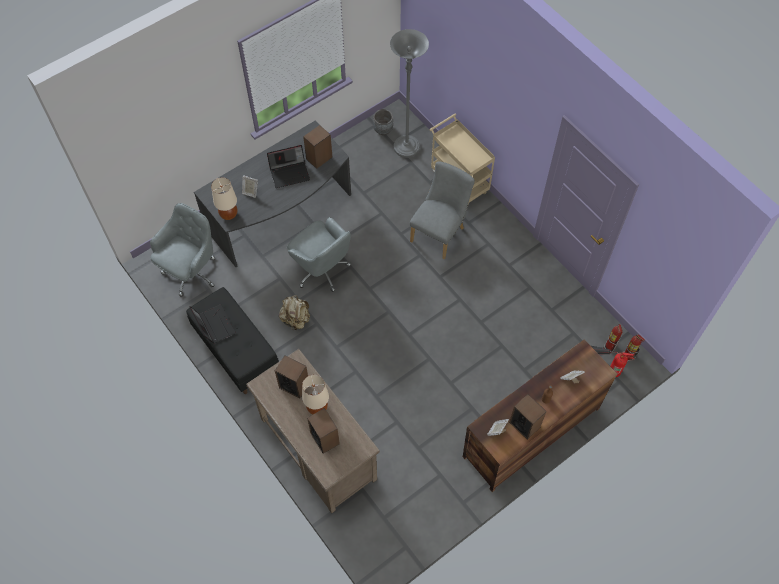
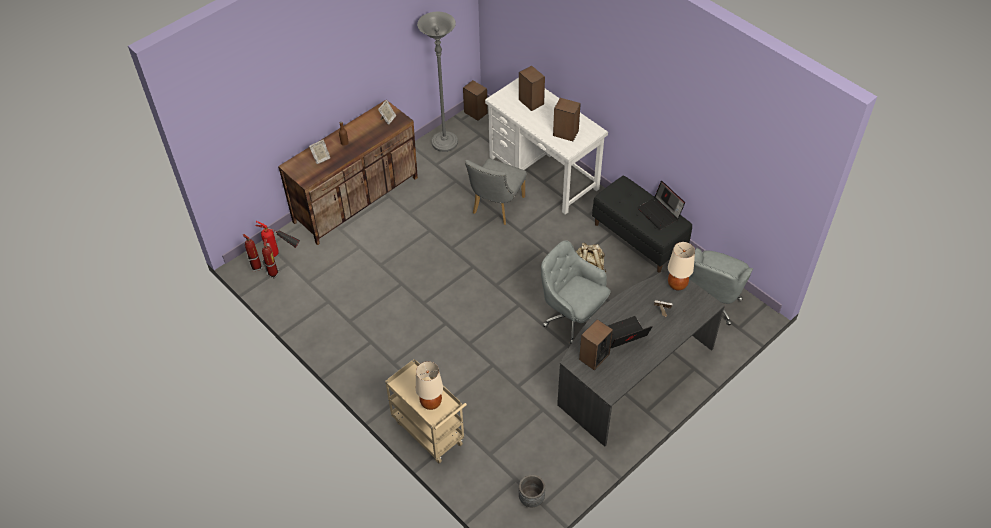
camera: 175 degrees right, 10 degrees down
brown desk [246,349,380,513] -> white desk [485,78,608,215]
beige table lamp [302,375,329,414] -> beige table lamp moved to [416,361,443,410]
grey floor lamp [390,29,429,158] -> grey floor lamp moved to [417,12,458,152]
grey chair [410,162,475,259] -> grey chair moved to [465,159,527,225]
speaker [509,394,547,439] -> speaker moved to [463,80,488,121]

